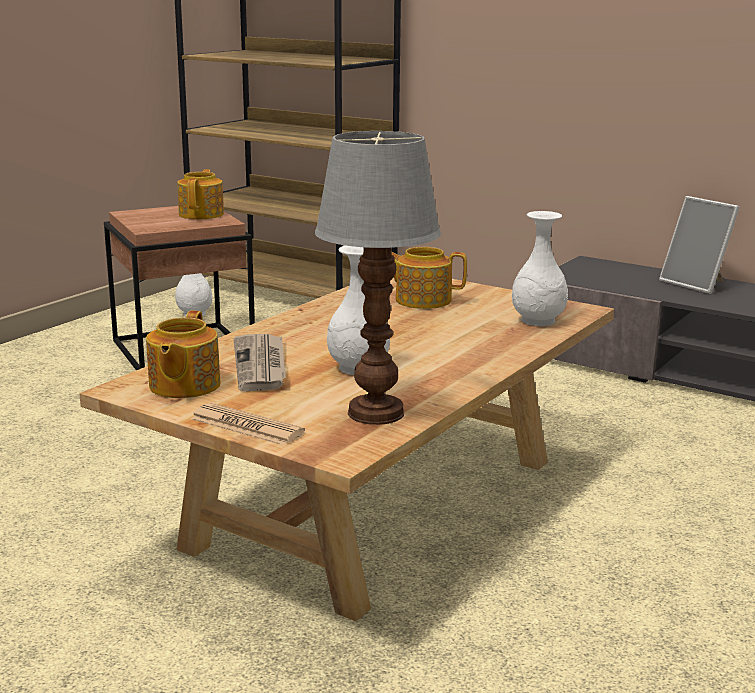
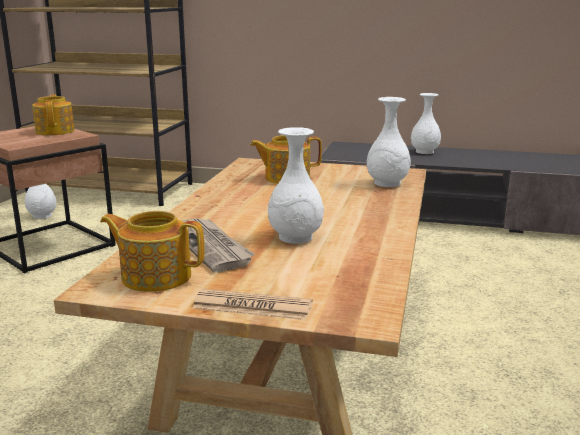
camera: 20 degrees left, 0 degrees up
teapot [146,310,221,398] -> teapot turned 120 degrees clockwise [100,211,204,292]
table lamp [315,131,441,425] -> none
picture frame [659,196,740,294] -> white vase [411,93,441,154]

